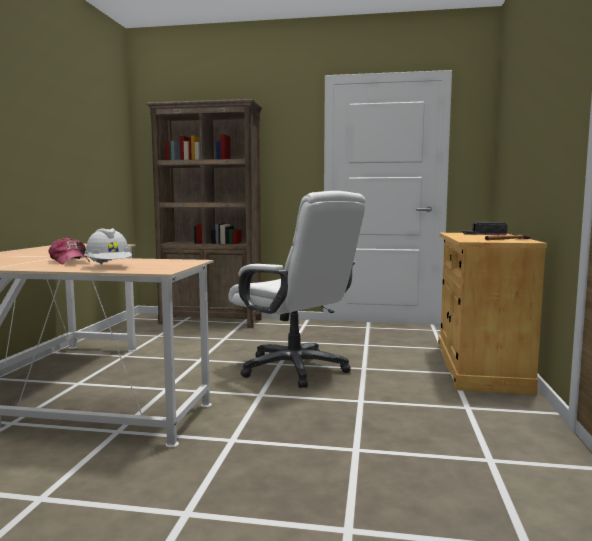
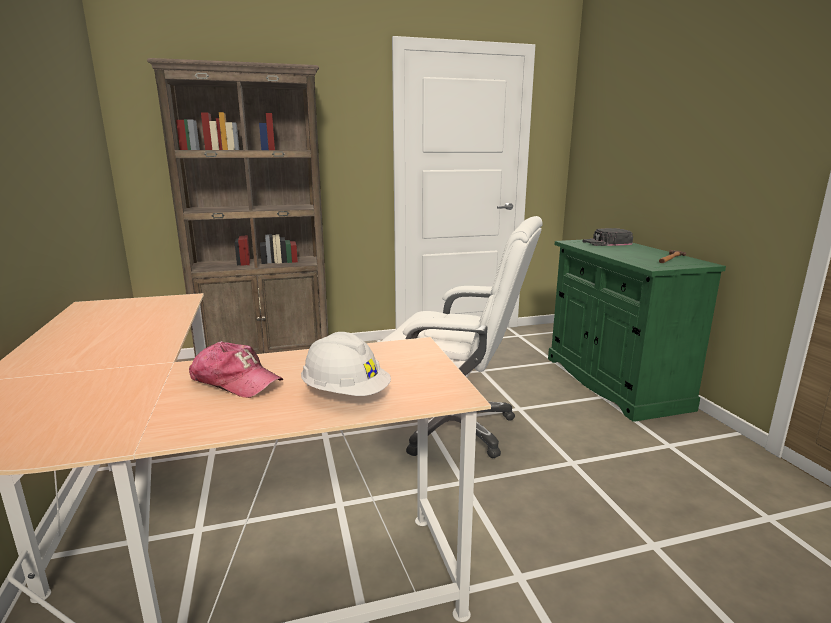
camera: 25 degrees left, 10 degrees up
beige cabinet [438,233,547,395] -> green cabinet [548,240,726,422]

